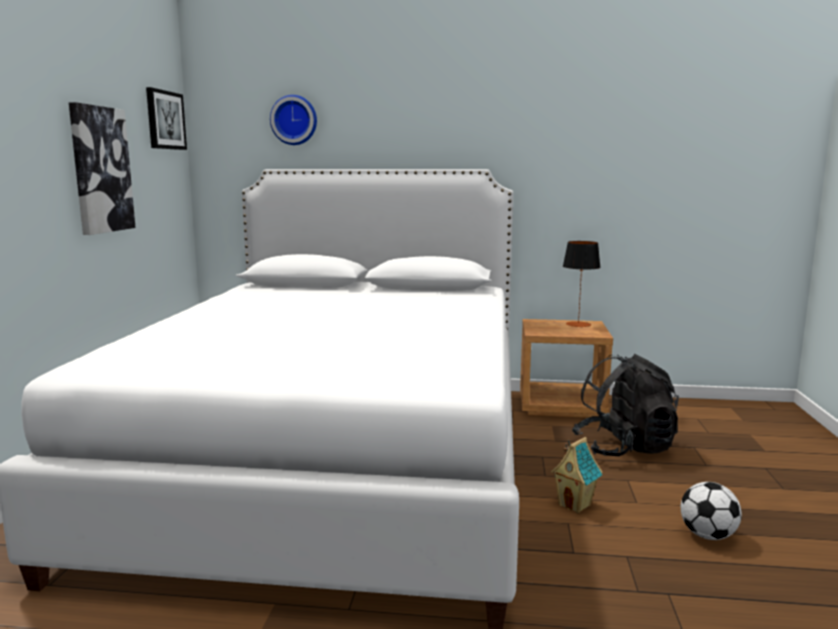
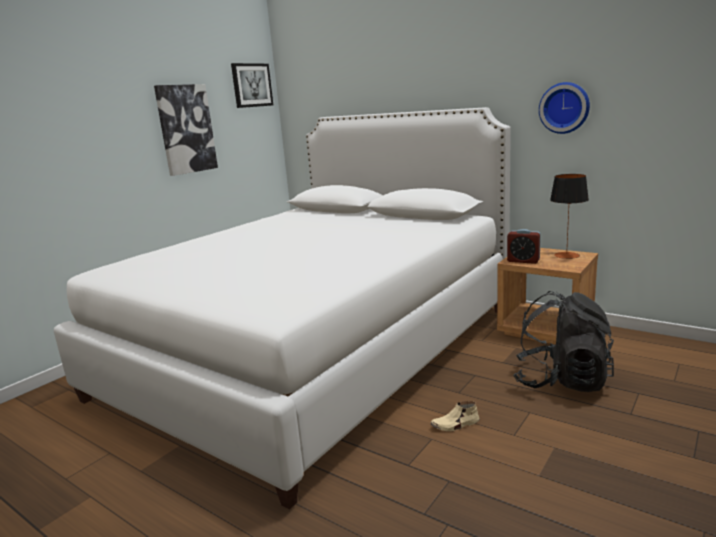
camera: 30 degrees right, 5 degrees up
wall clock [270,95,317,145] -> wall clock moved to [539,82,590,134]
toy house [551,437,603,513] -> beige shoe [430,401,479,431]
football [681,482,742,540] -> none
none -> alarm clock [507,229,541,264]

